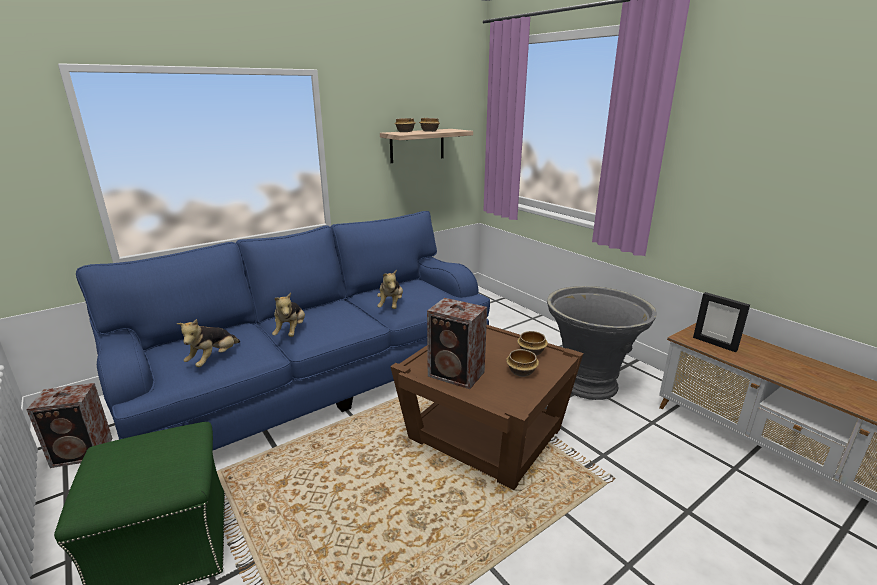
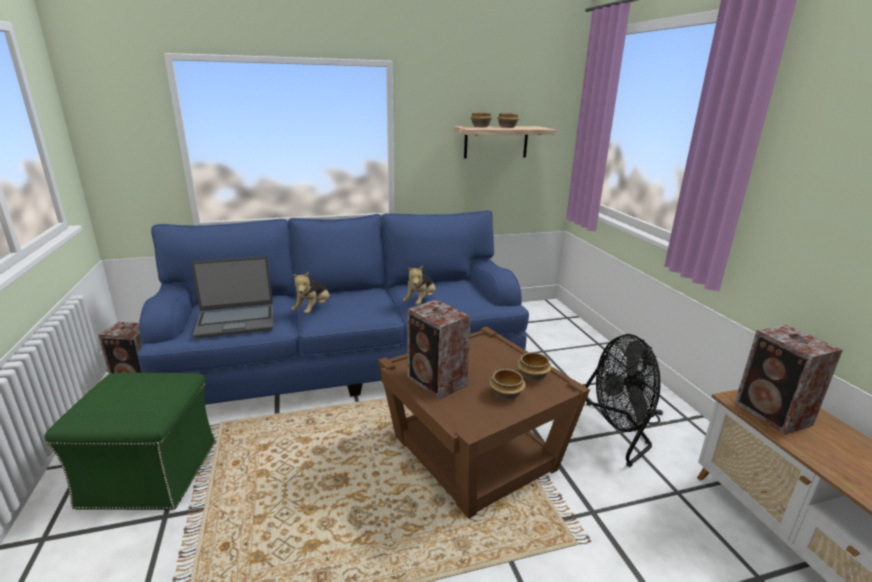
camera: 20 degrees right, 0 degrees up
plush toy [177,319,240,367] -> laptop [191,256,273,339]
grey planter [547,286,657,400] -> black fan [585,334,663,467]
picture frame [693,292,750,352] -> speaker [734,324,843,435]

